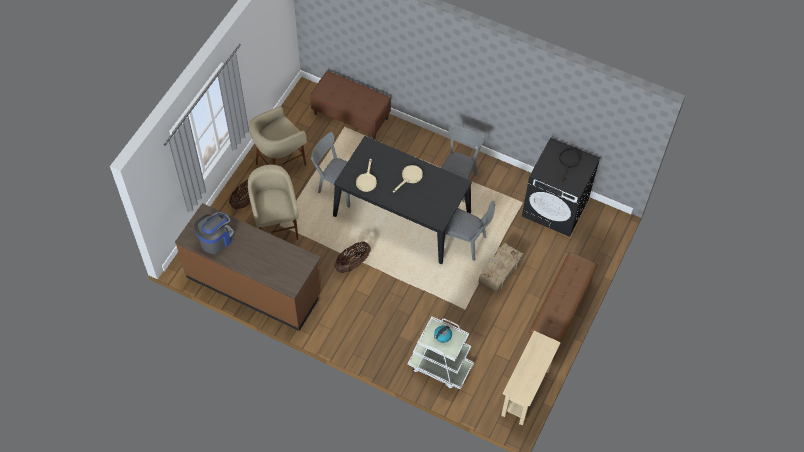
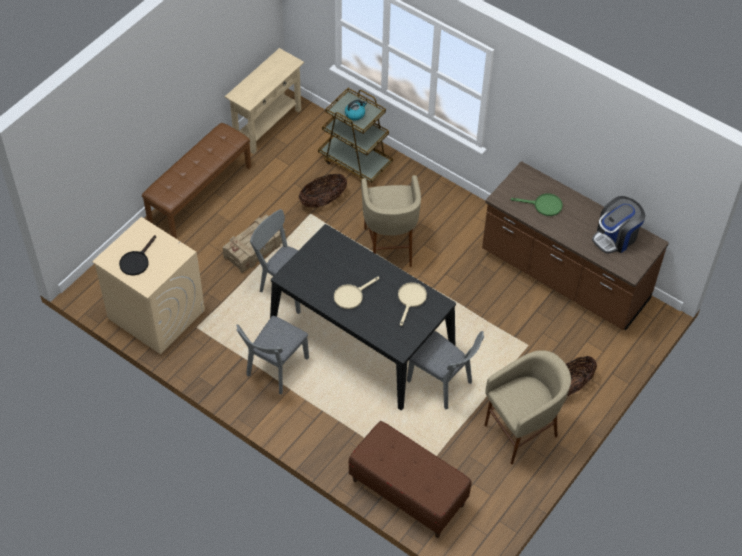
camera: 170 degrees left, 5 degrees down
beige stool [248,165,299,240] -> beige stool moved to [361,175,421,267]
basket [334,242,371,273] -> basket moved to [299,174,347,208]
white cart [408,316,474,389] -> brown cart [318,88,393,183]
black washing machine [522,137,600,237] -> beige washing machine [92,217,205,354]
none -> green frying pan [511,193,563,216]

